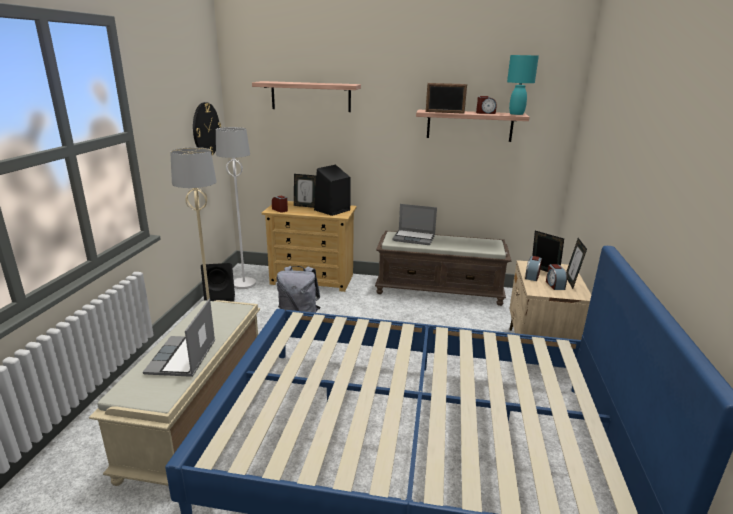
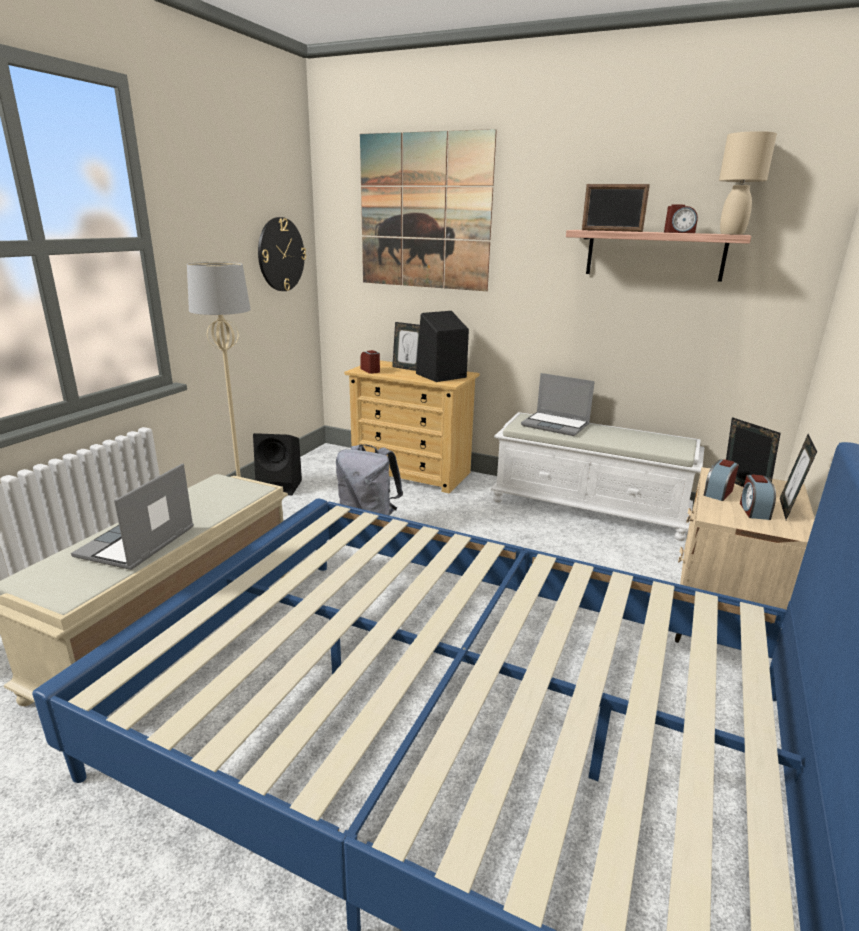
camera: 15 degrees right, 0 degrees up
white floor lamp [216,127,256,289] -> none
shelf [252,81,361,112] -> picture [360,129,497,291]
brown bench [375,231,511,306] -> white bench [491,412,704,541]
turquoise table lamp [507,55,539,115] -> beige table lamp [719,131,777,235]

